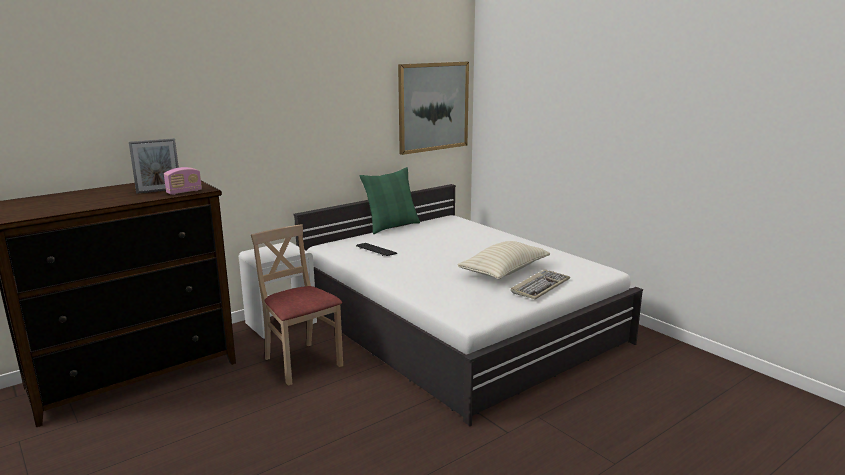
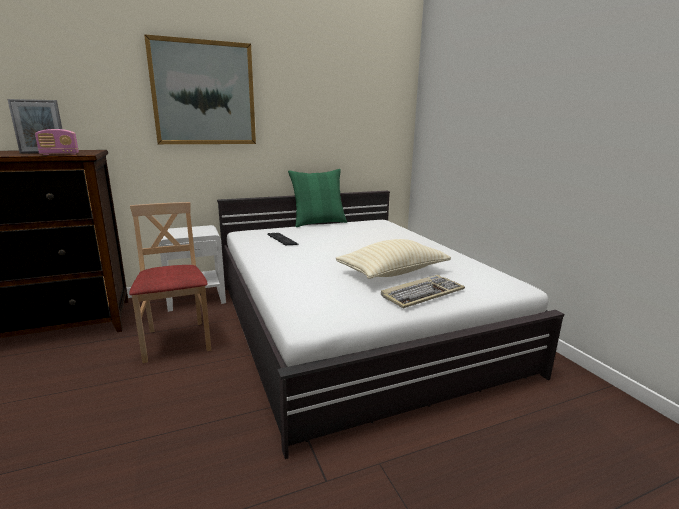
camera: 15 degrees right, 0 degrees up
picture [398,62,469,155] -> picture moved to [144,34,256,144]

